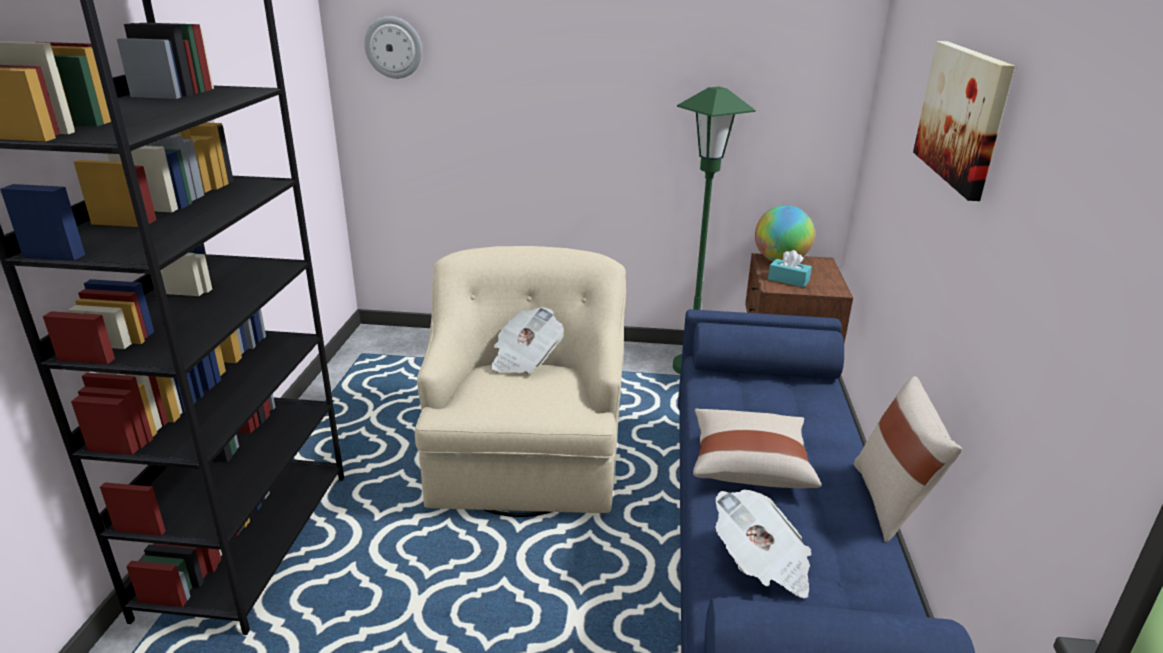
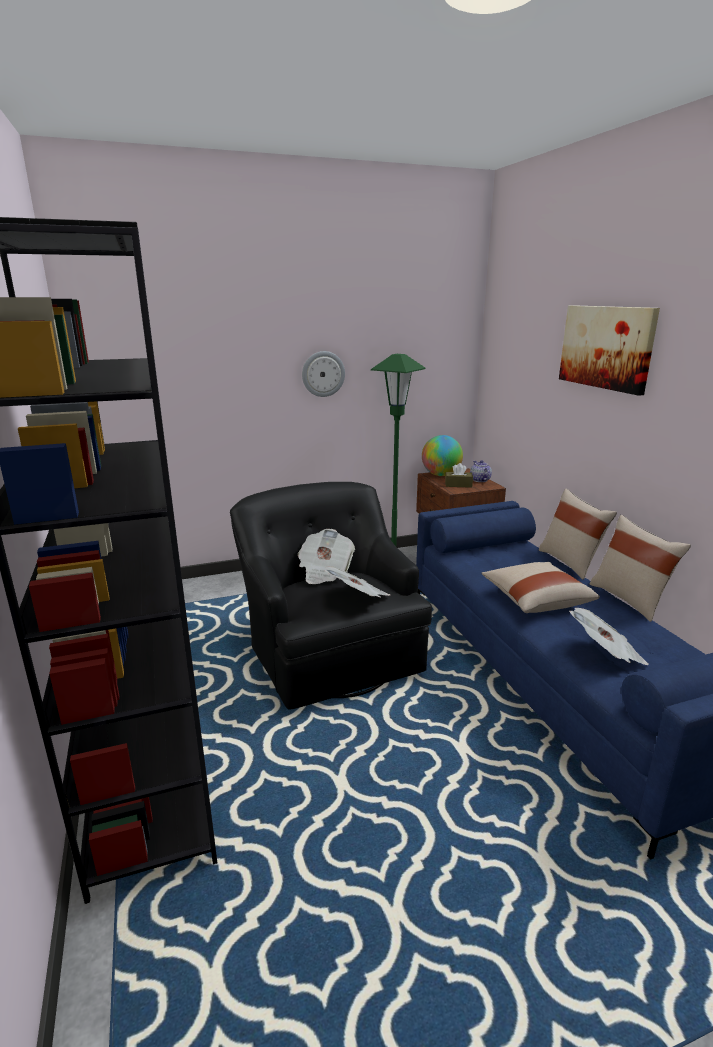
camera: 25 degrees left, 5 degrees down
wall clock [364,16,422,79] -> wall clock moved to [302,351,345,397]
beige armchair [415,246,626,517] -> black armchair [230,482,432,710]
turquoise tissue box [768,250,812,287] -> brown tissue box [445,463,473,488]
none -> newspaper [324,566,390,597]
none -> teapot [470,460,492,482]
none -> beige pillow [539,489,617,580]

